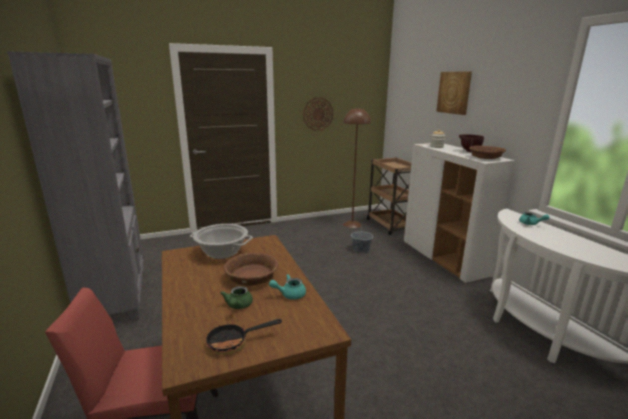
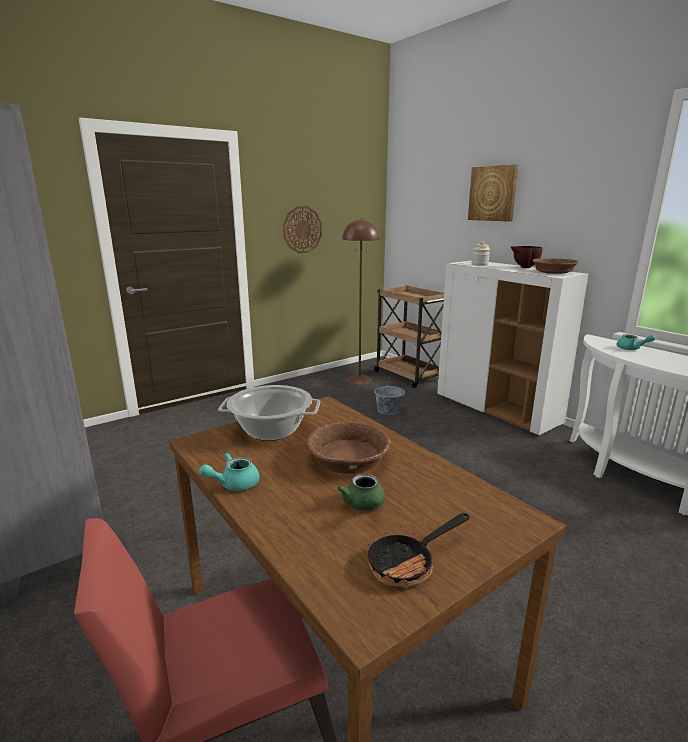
camera: 15 degrees left, 0 degrees up
turquoise teapot [269,274,306,300] -> turquoise teapot moved to [199,453,260,491]

